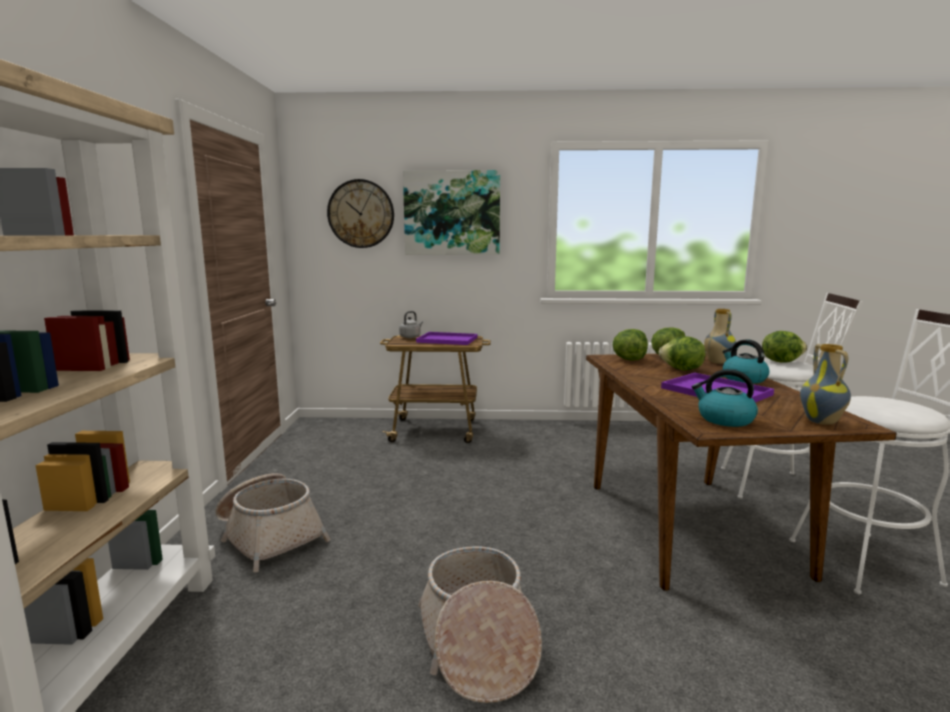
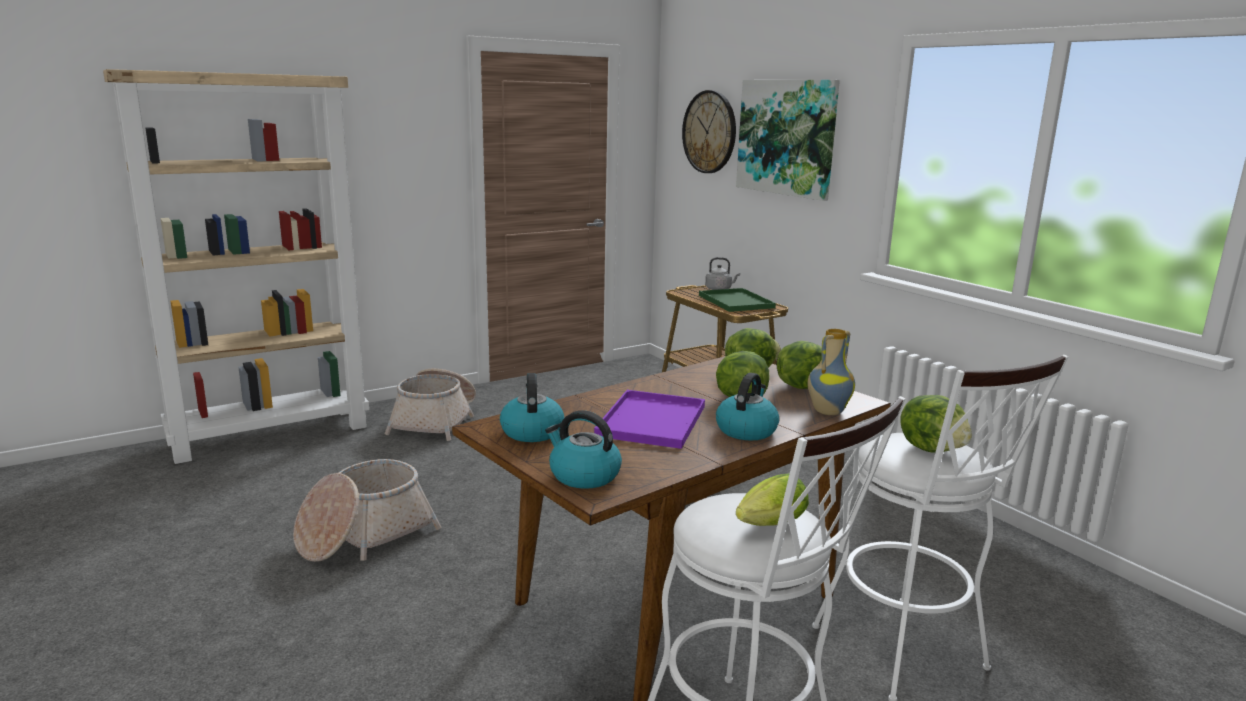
camera: 55 degrees right, 5 degrees up
purple tray [416,332,477,345] -> green tray [699,288,776,312]
vase [800,344,851,425] -> kettle [545,410,622,489]
none -> lettuce [736,473,809,526]

